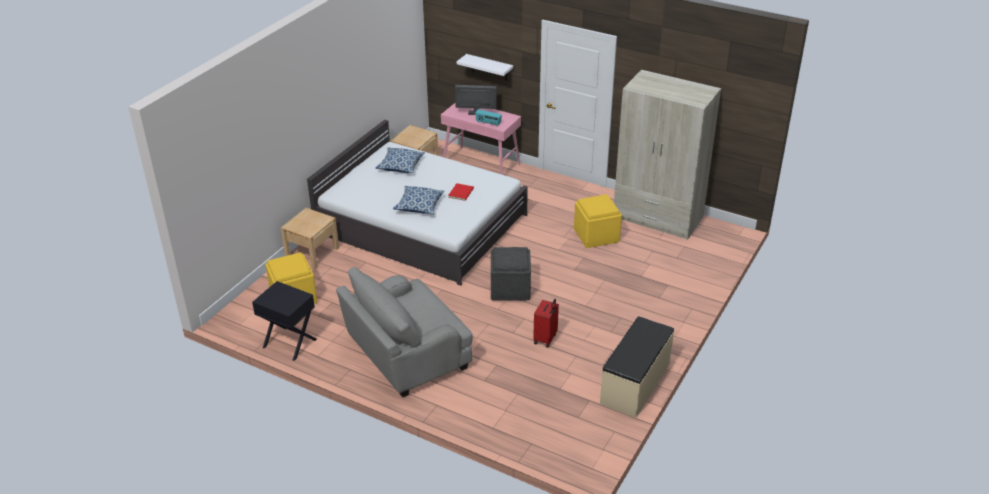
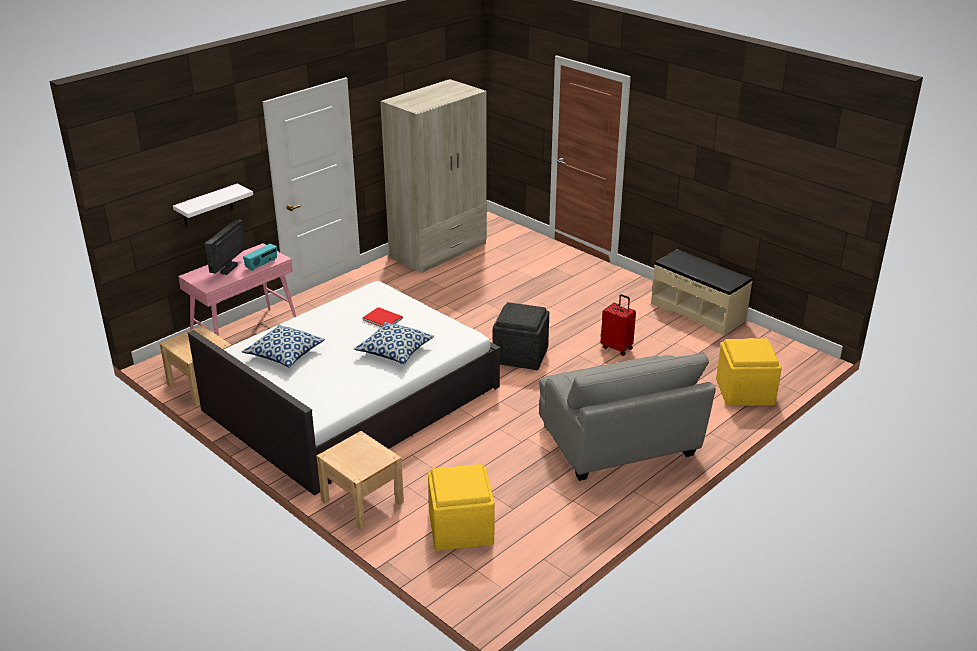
camera: 75 degrees left, 5 degrees down
black nightstand [252,281,317,361] -> none
yellow ottoman [574,194,622,248] -> yellow ottoman moved to [716,338,782,406]

